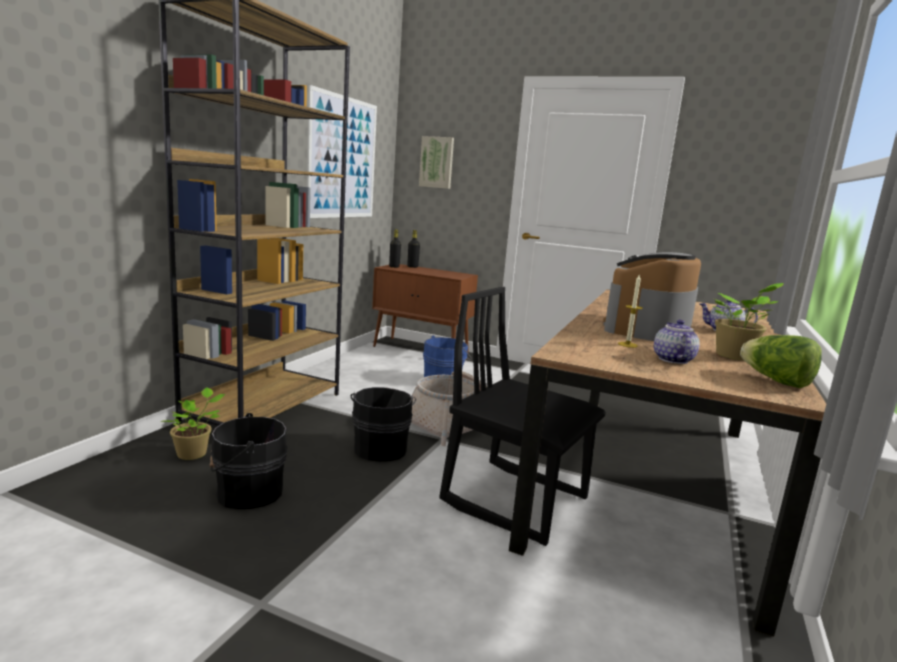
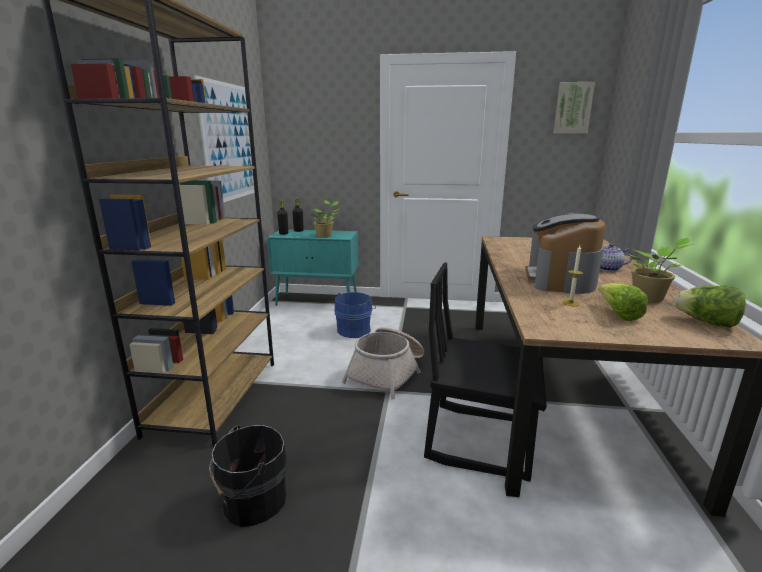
camera: 15 degrees left, 5 degrees up
potted plant [161,387,225,460] -> potted plant moved to [311,200,339,238]
black bucket [351,387,416,462] -> none
brown cabinet [372,264,478,353] -> turquoise cabinet [267,229,358,306]
picture [419,136,454,189] -> picture moved to [554,82,595,133]
teapot [654,320,700,364] -> lettuce [598,283,648,321]

